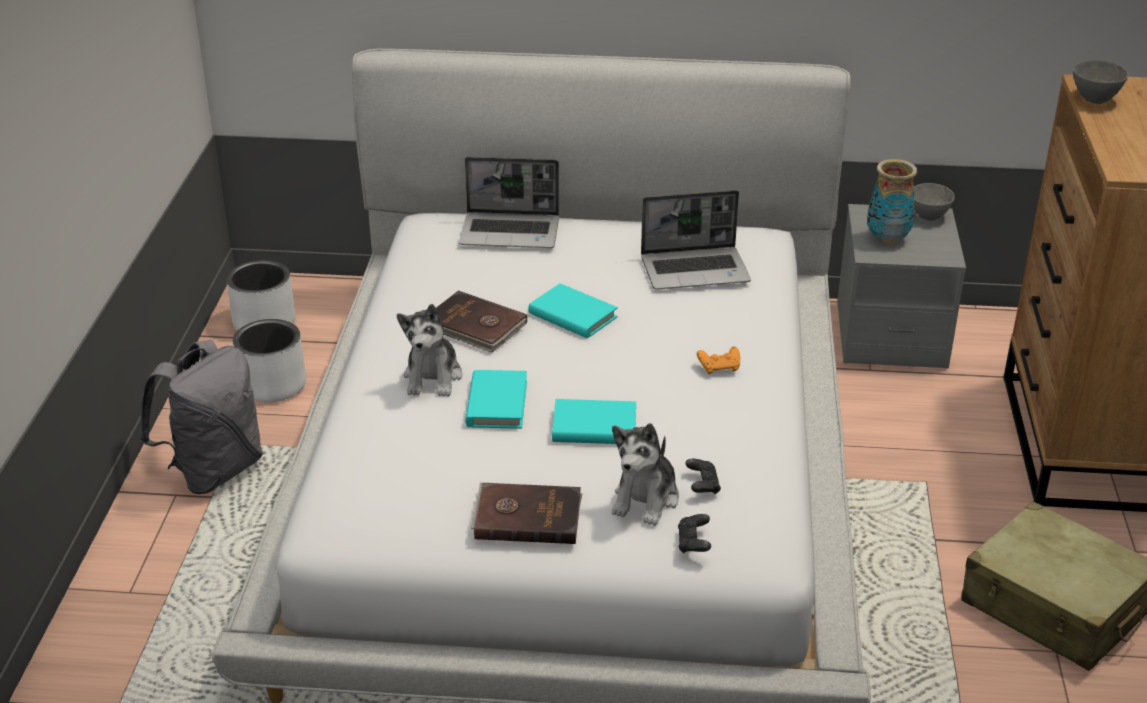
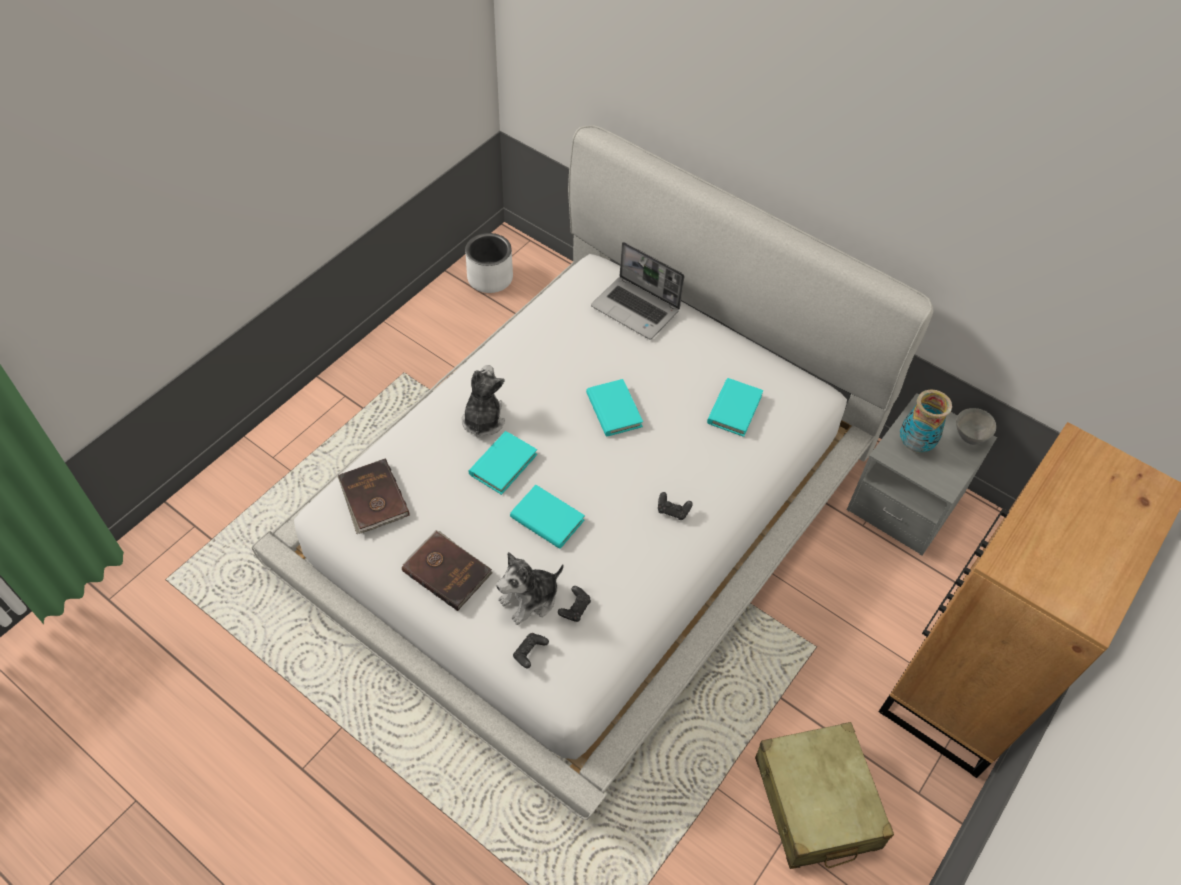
camera: 30 degrees right, 20 degrees up
grey backpack [139,340,263,494] -> none
white planter [233,319,306,402] -> none
plush toy [397,304,462,397] -> plush toy turned 150 degrees clockwise [462,365,505,437]
brown book [436,291,527,352] -> brown book moved to [337,459,410,534]
laptop [641,190,751,290] -> turquoise book [707,378,763,437]
orange game controller [697,346,740,374] -> black game controller [658,492,693,520]
grey bowl [1073,60,1128,104] -> none

